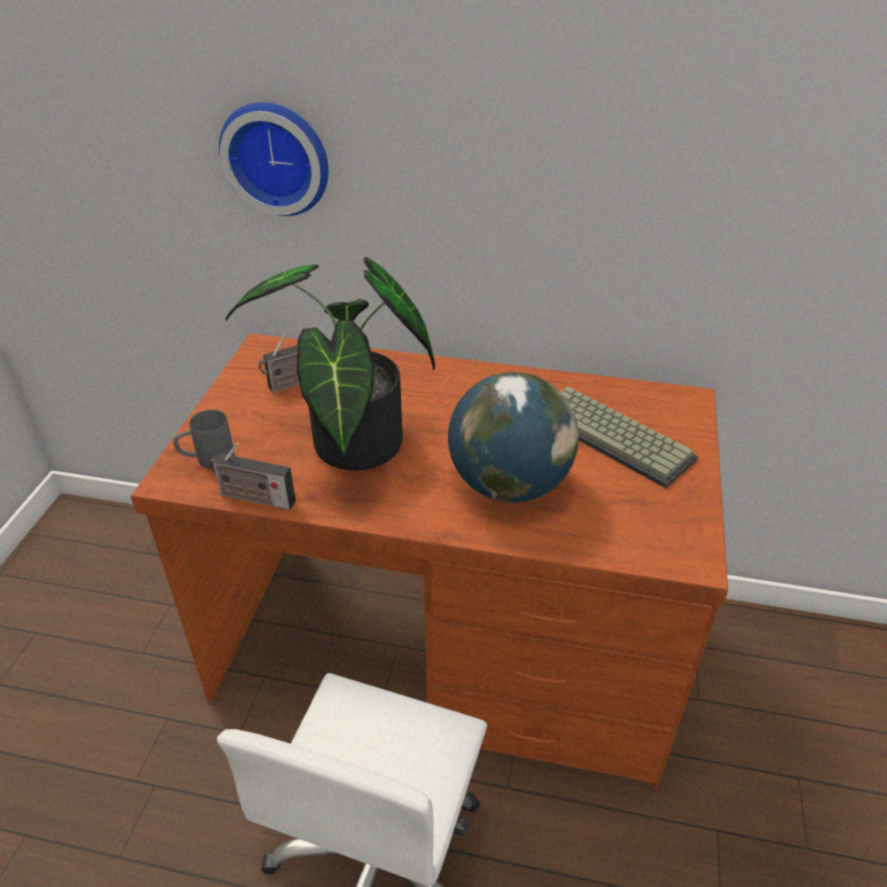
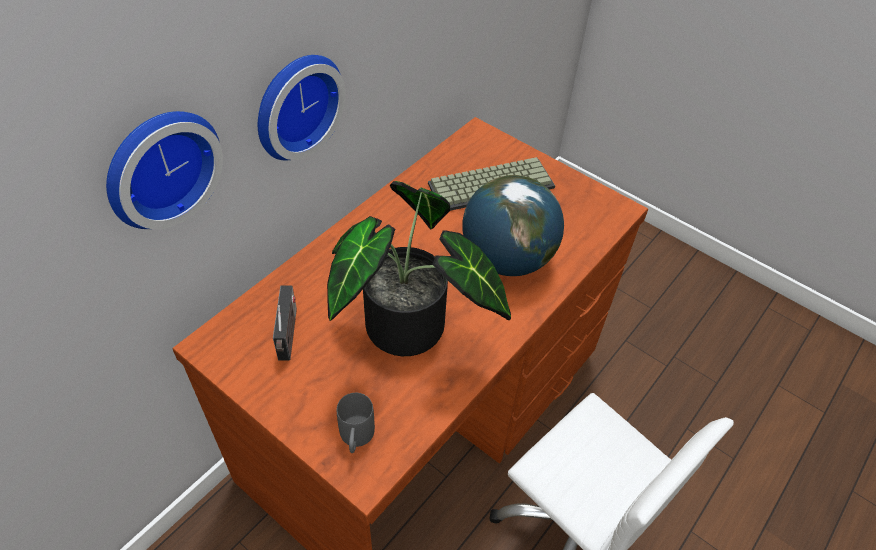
camera: 65 degrees left, 10 degrees up
radio [209,442,296,510] -> none
none -> wall clock [258,55,346,161]

